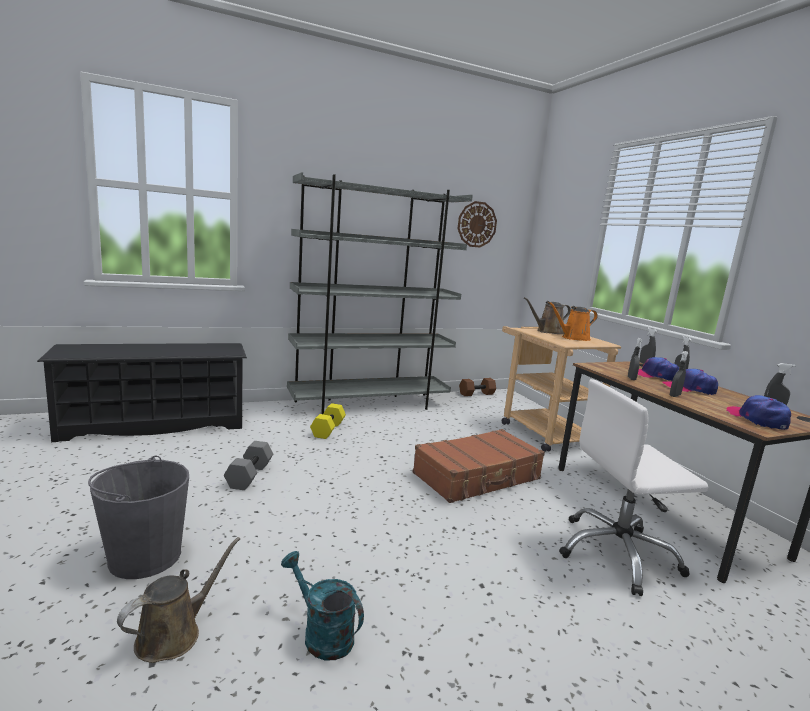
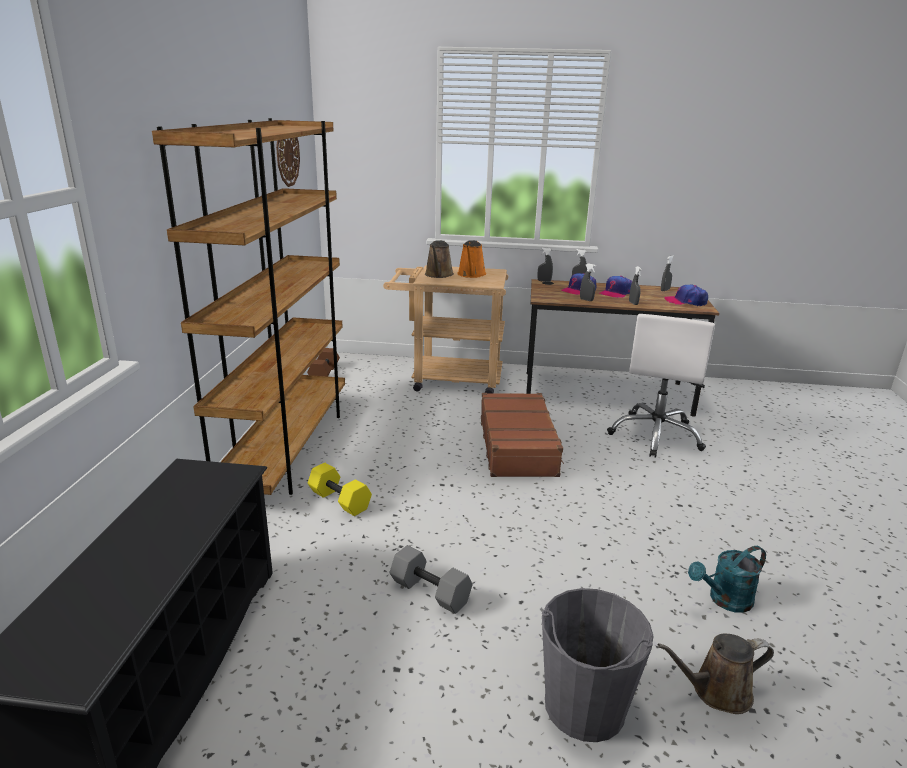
camera: 60 degrees left, 10 degrees up
brown watering can [117,537,240,663] -> brown watering can turned 75 degrees counterclockwise [658,634,774,714]
grey bookcase [287,172,473,414] -> brown bookcase [152,118,345,495]

